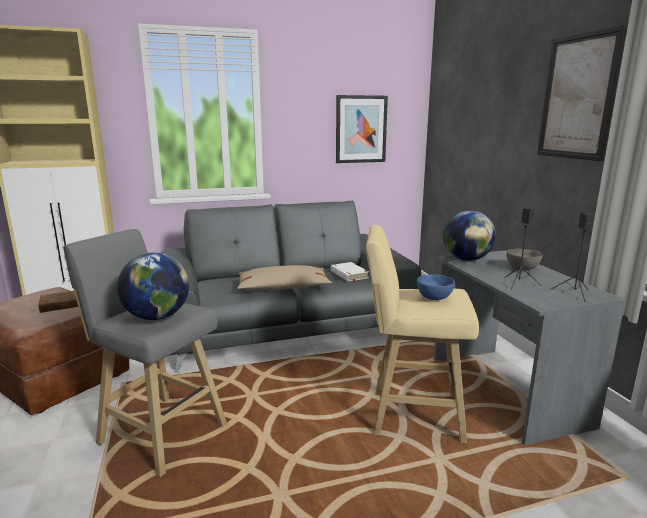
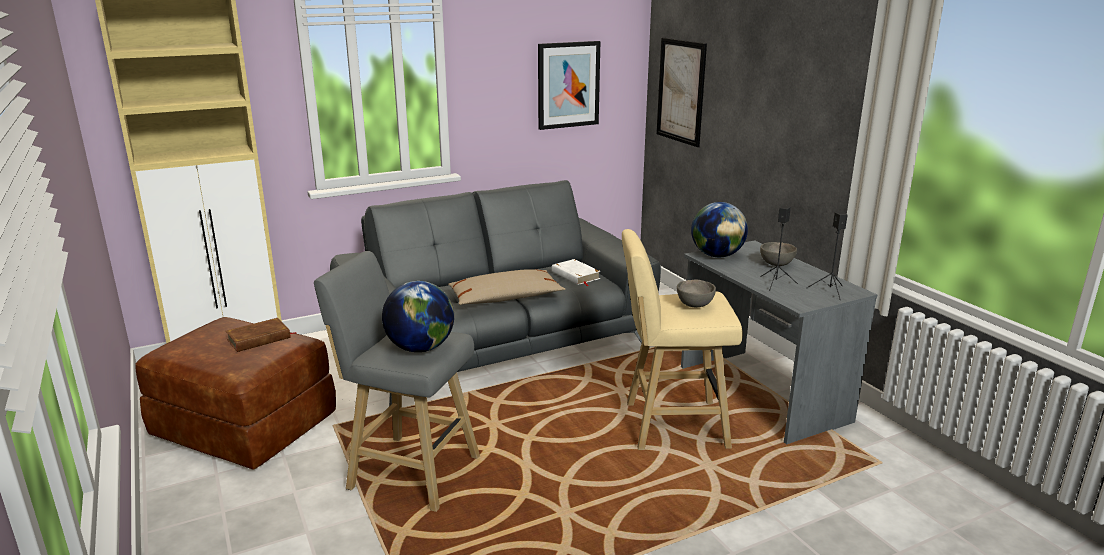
camera: 10 degrees left, 5 degrees up
blue bowl [417,274,455,300] -> grey bowl [677,280,716,307]
picture [537,25,627,161] -> picture moved to [656,38,707,147]

